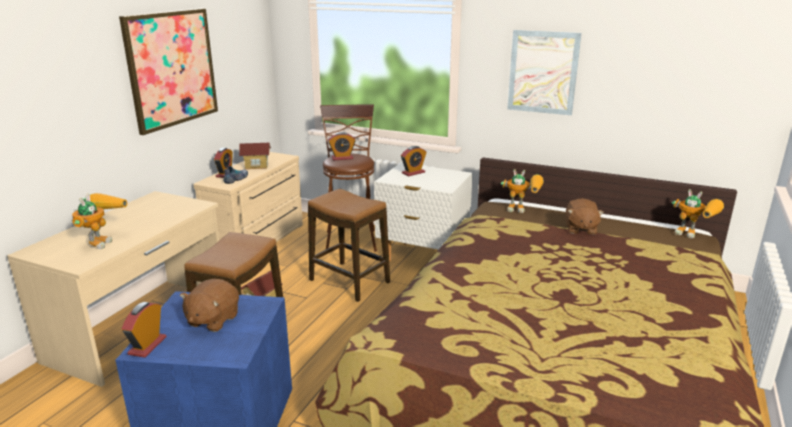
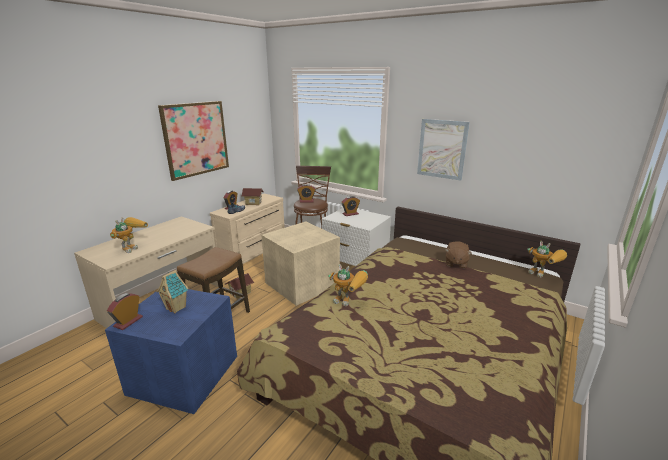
camera: 10 degrees right, 0 degrees up
brown plush toy [180,279,239,332] -> toy house [157,270,189,313]
stool [308,189,390,302] -> beige storage box [261,221,340,306]
toy robot [501,169,544,213] -> toy robot moved to [328,264,368,306]

